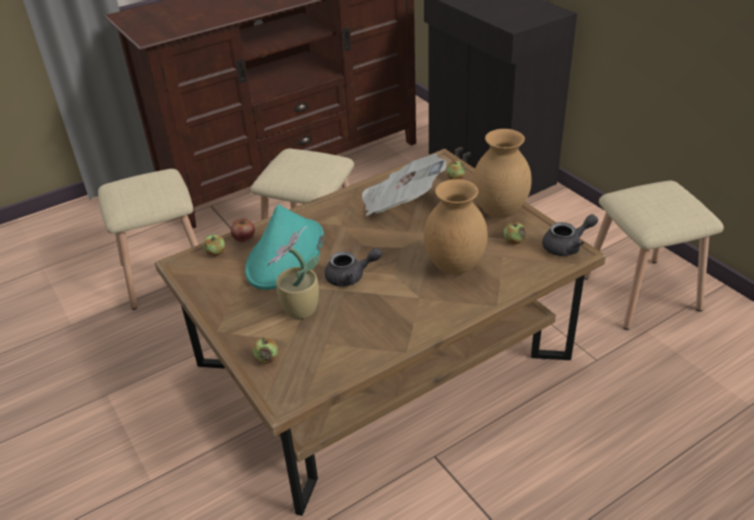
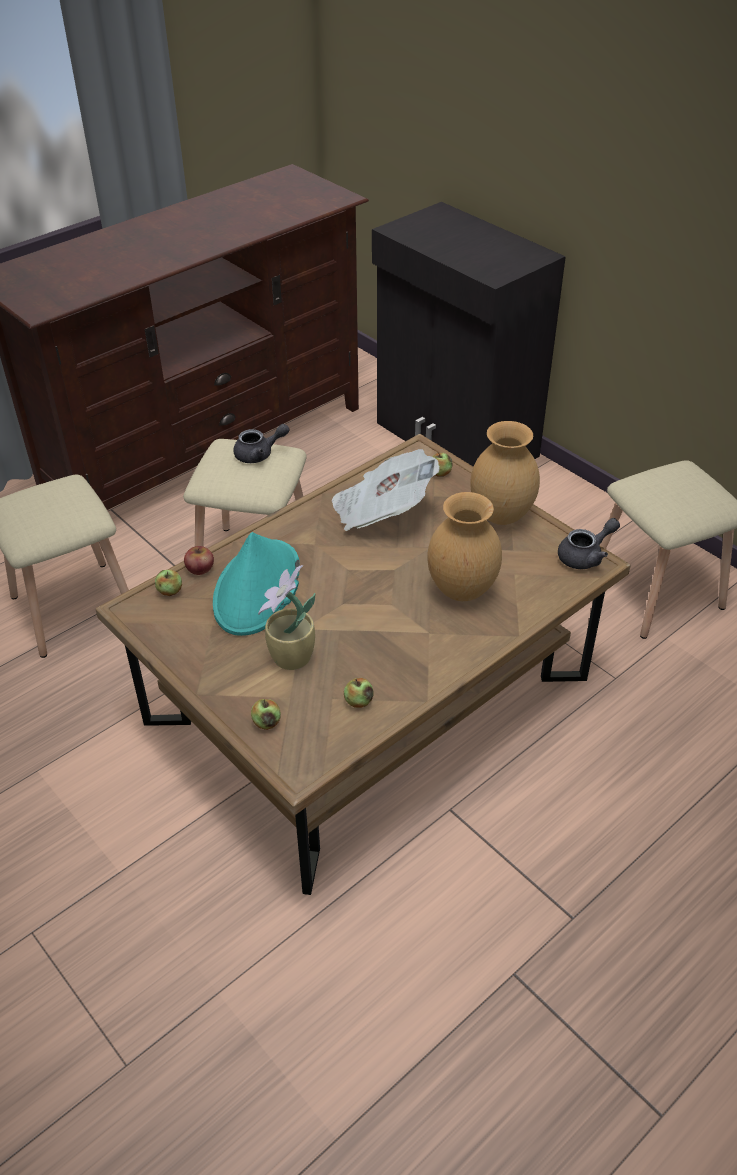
camera: 10 degrees left, 5 degrees up
grey teapot [325,248,382,287] -> grey teapot moved to [233,424,289,463]
apple [503,221,526,244] -> apple moved to [344,678,373,708]

